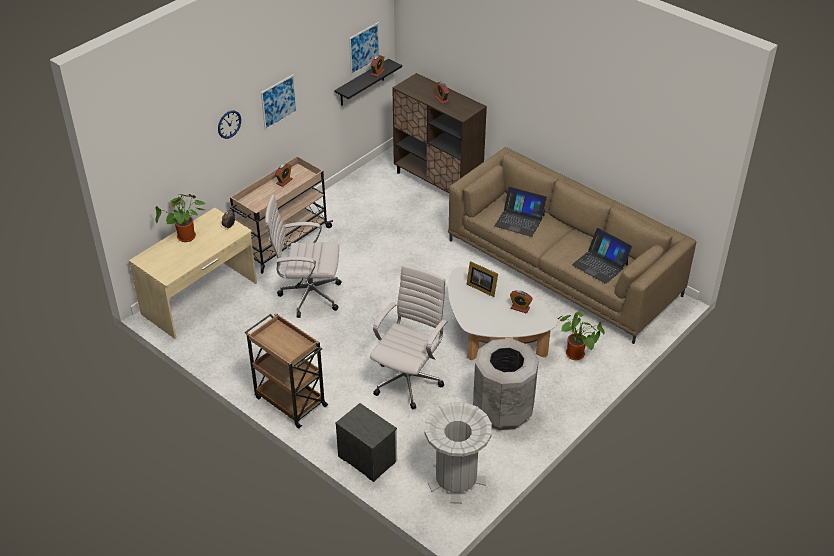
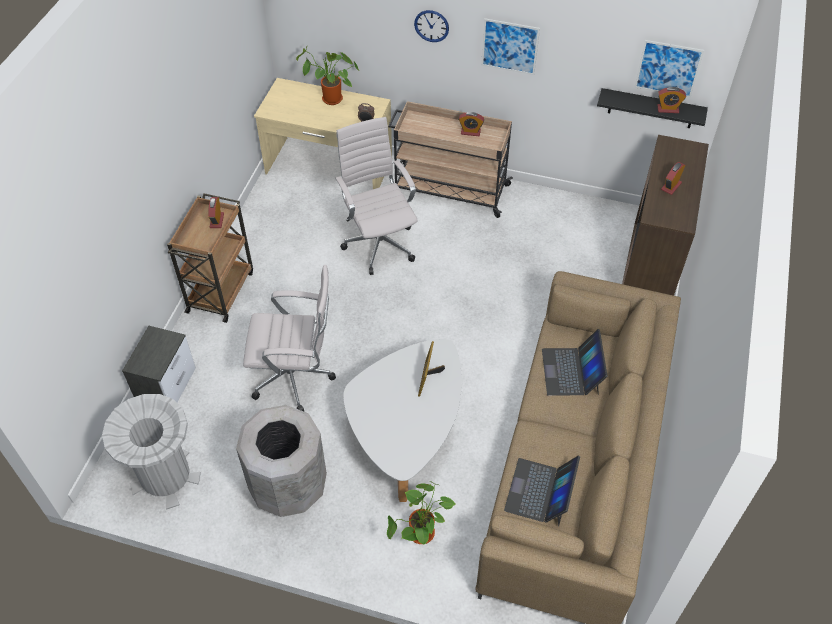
camera: 65 degrees right, 10 degrees up
alarm clock [510,290,533,314] -> alarm clock moved to [208,197,224,228]

